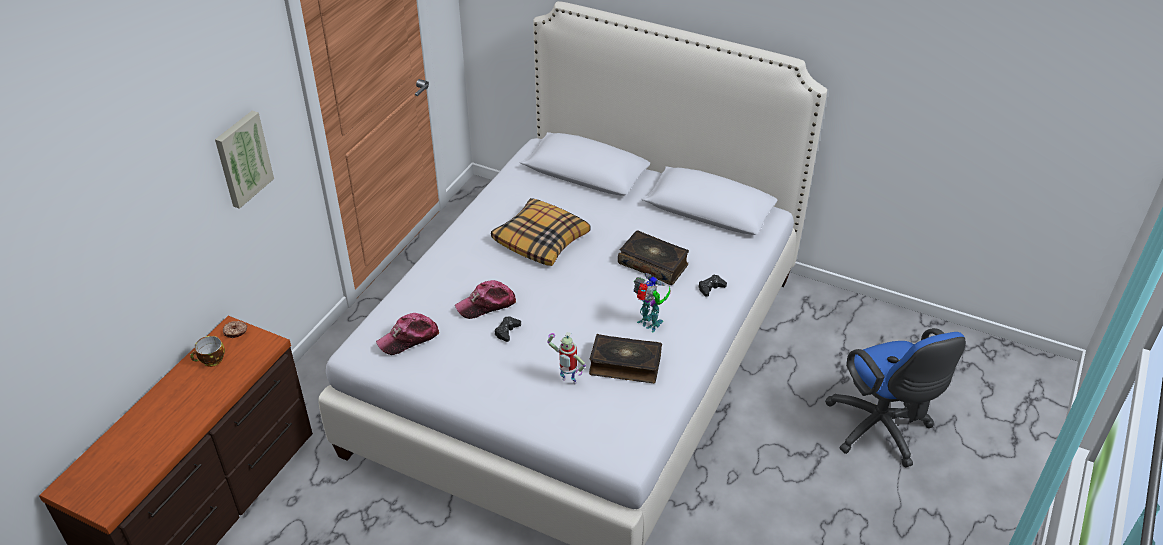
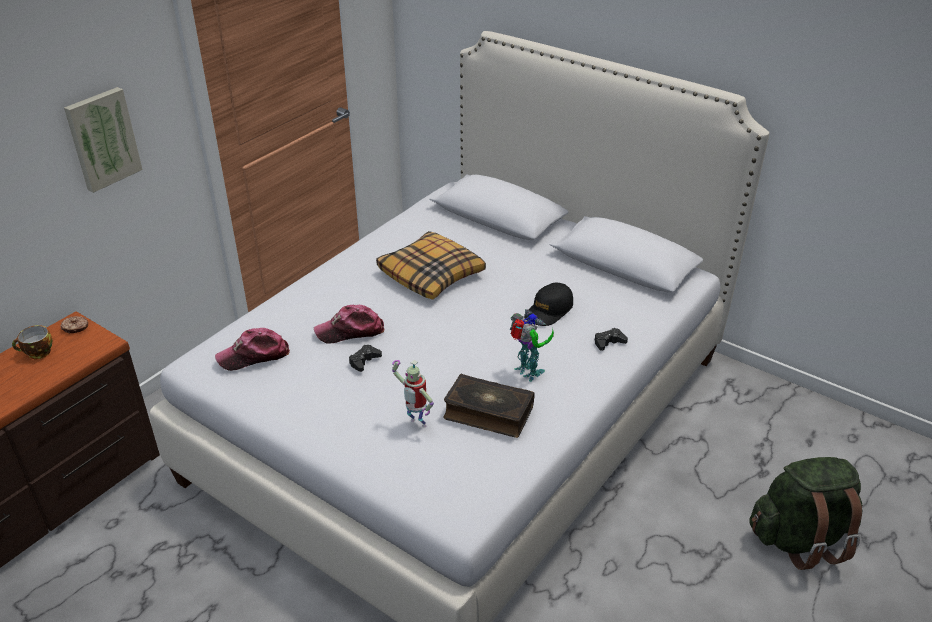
camera: 10 degrees right, 5 degrees down
book [618,230,689,285] -> black cap [524,282,573,326]
blue office chair [825,328,966,468] -> green backpack [749,457,863,570]

